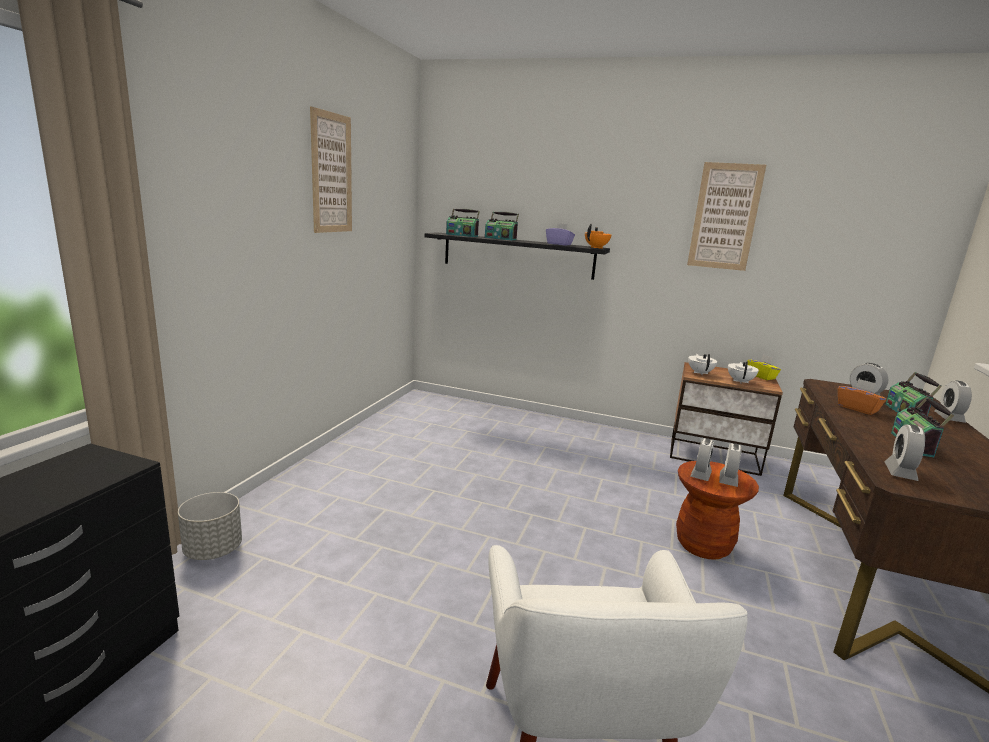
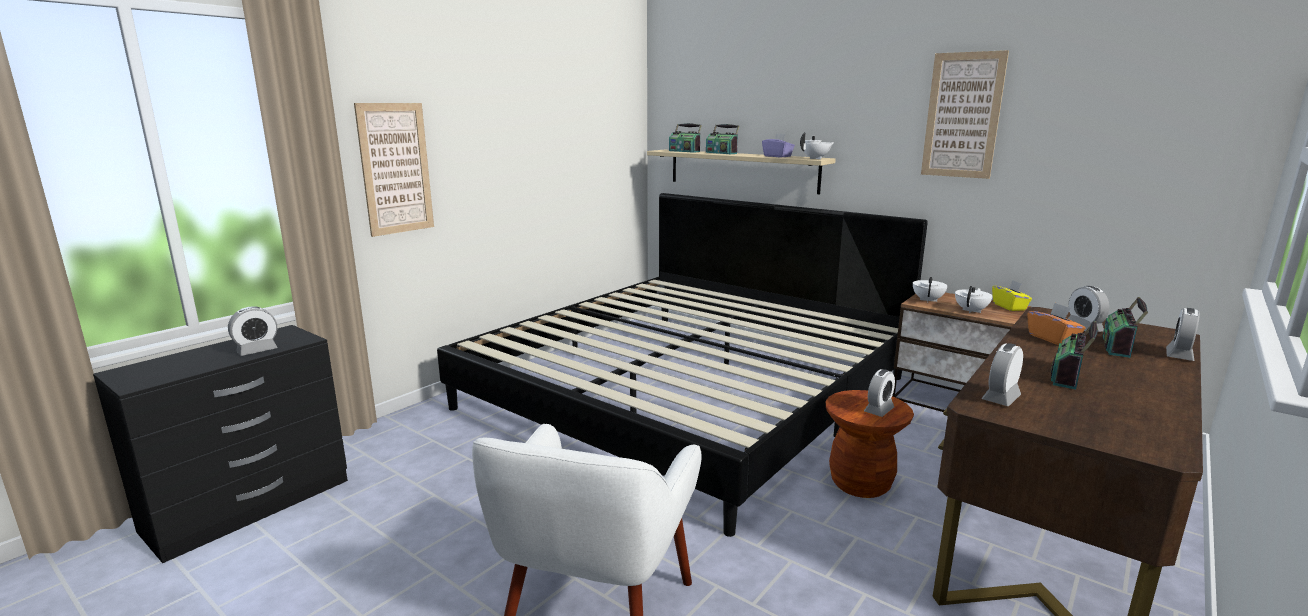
camera: 20 degrees right, 0 degrees up
grey planter [178,492,242,560] -> none
picture [310,107,352,233] -> picture moved to [354,103,434,237]
black shelf [425,232,610,280] -> beige shelf [647,150,836,194]
orange teapot [585,224,611,249] -> white teapot [800,132,834,159]
alarm clock [690,438,714,481] -> alarm clock moved to [228,306,278,356]
none -> bed [437,193,928,537]

